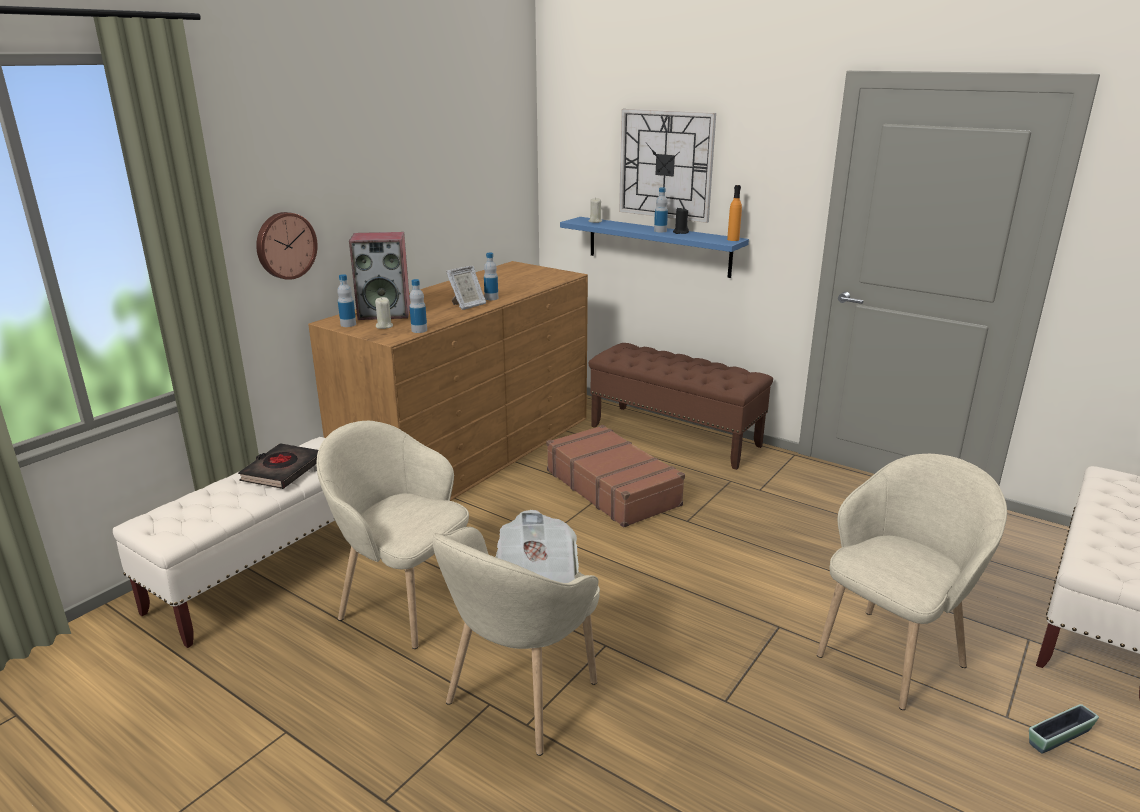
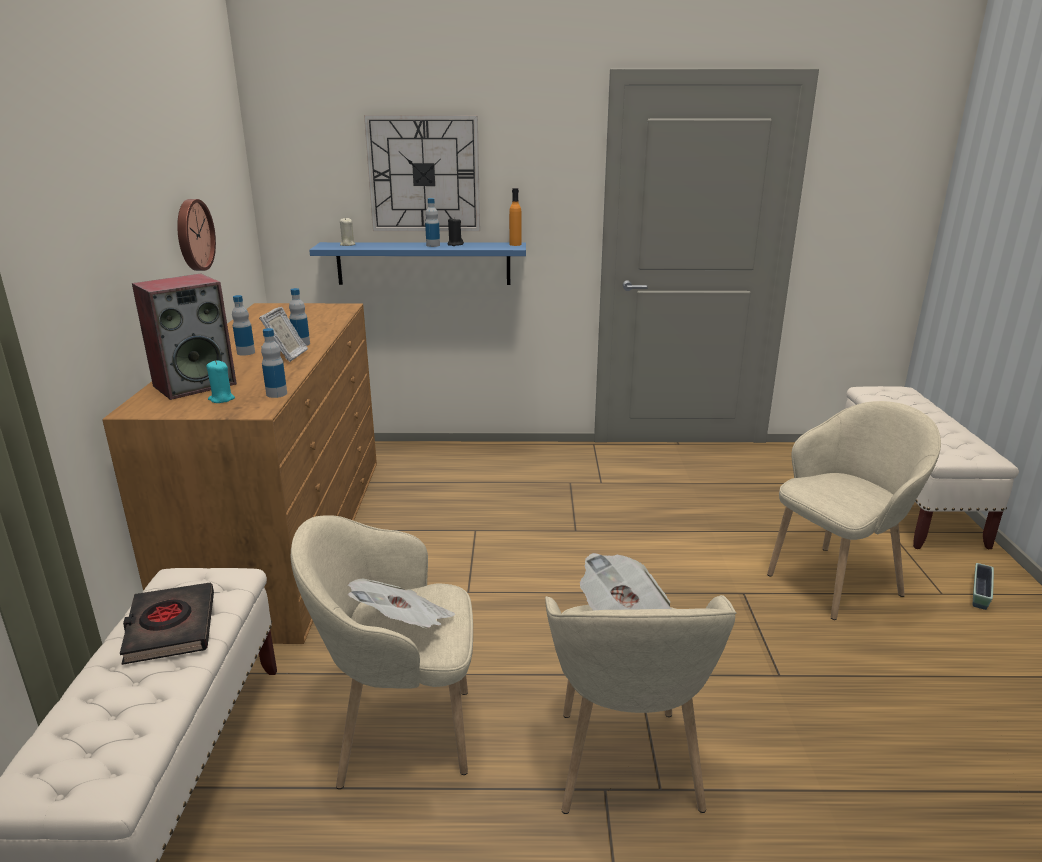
camera: 35 degrees left, 0 degrees up
wall clock [256,212,318,280] -> wall clock moved to [177,199,216,271]
bottle [337,274,356,327] -> bottle moved to [232,295,255,356]
beige candle [375,297,393,329] -> turquoise candle [206,361,235,403]
brown suitcase [547,425,685,528] -> none
brown bench [589,343,773,470] -> none
beige armchair [817,454,1007,710] -> beige armchair turned 45 degrees clockwise [767,401,941,620]
none -> newspaper [347,578,455,628]

